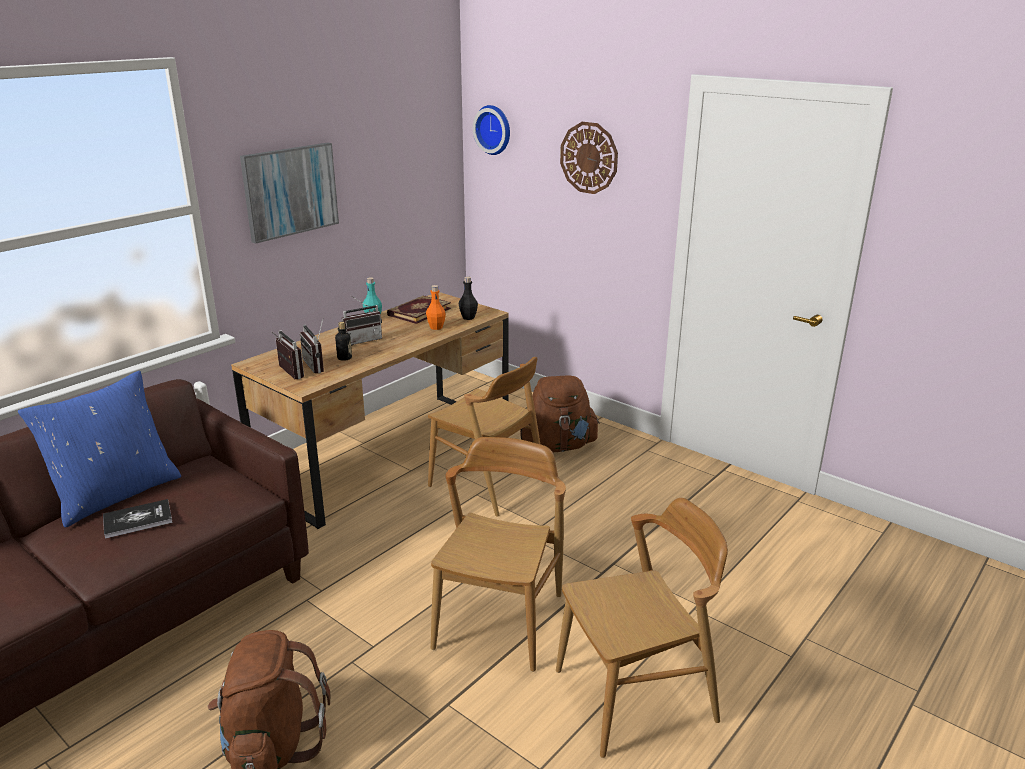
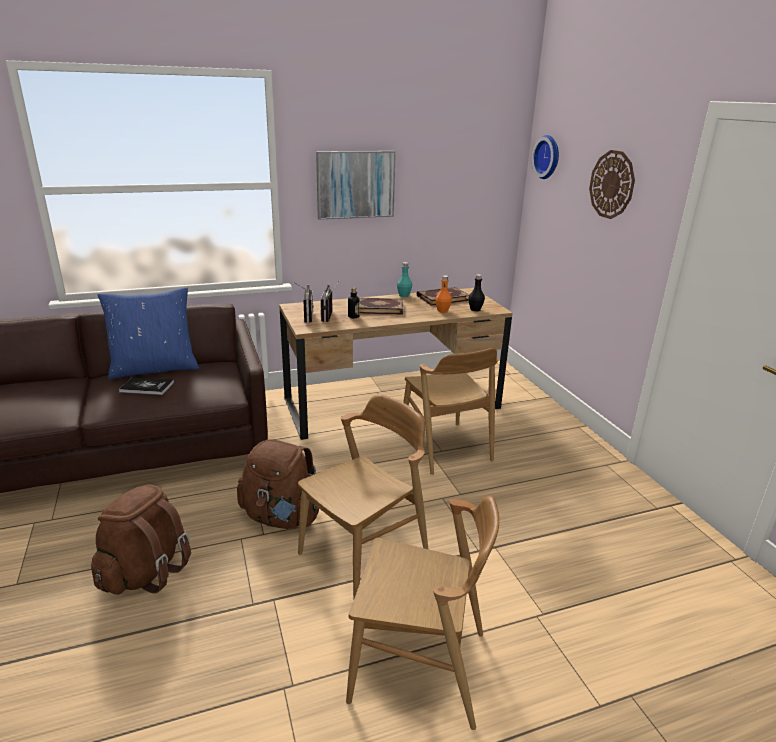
camera: 30 degrees right, 0 degrees up
radio [342,296,382,345] -> book [359,298,403,315]
brown backpack [520,376,600,452] -> brown backpack moved to [237,439,319,529]

